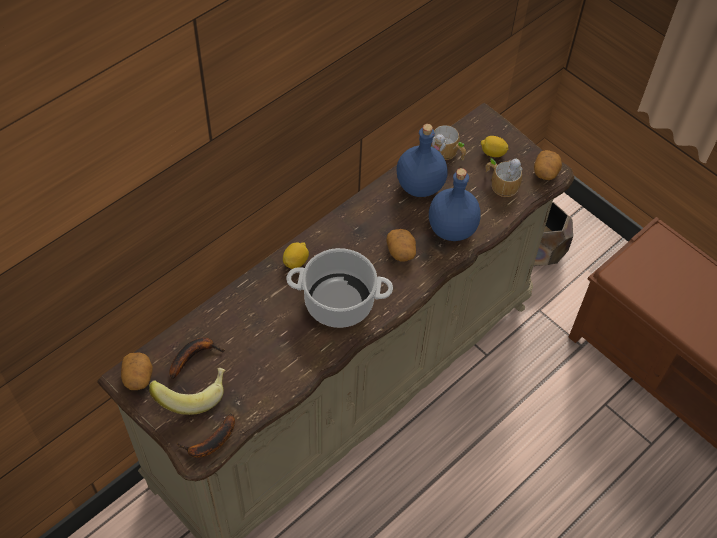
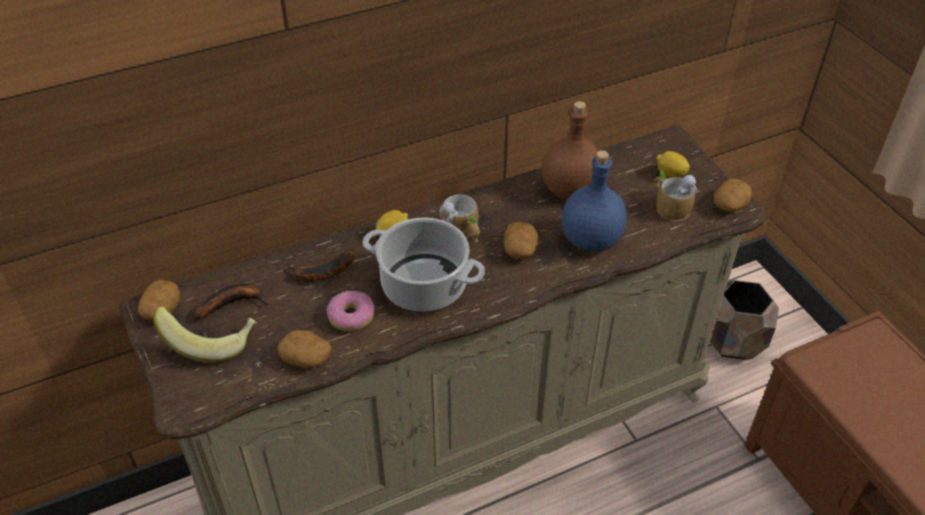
camera: 20 degrees right, 10 degrees down
banana [176,413,235,458] -> banana moved to [286,249,355,282]
blue bottle [396,124,448,197] -> brown bottle [542,101,599,199]
mug [431,125,466,161] -> mug moved to [440,194,480,243]
none -> potato [278,330,331,368]
none -> donut [327,291,375,331]

